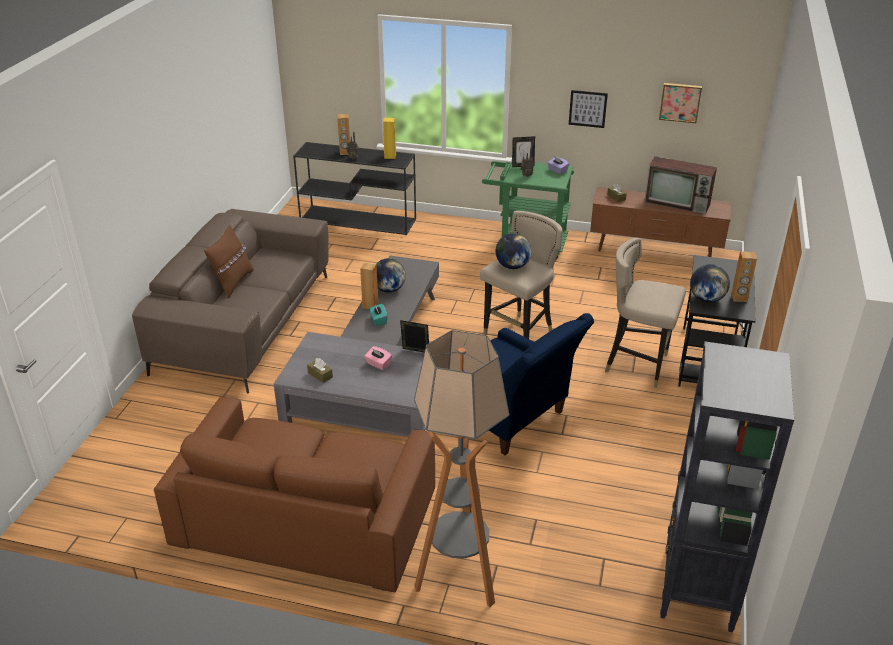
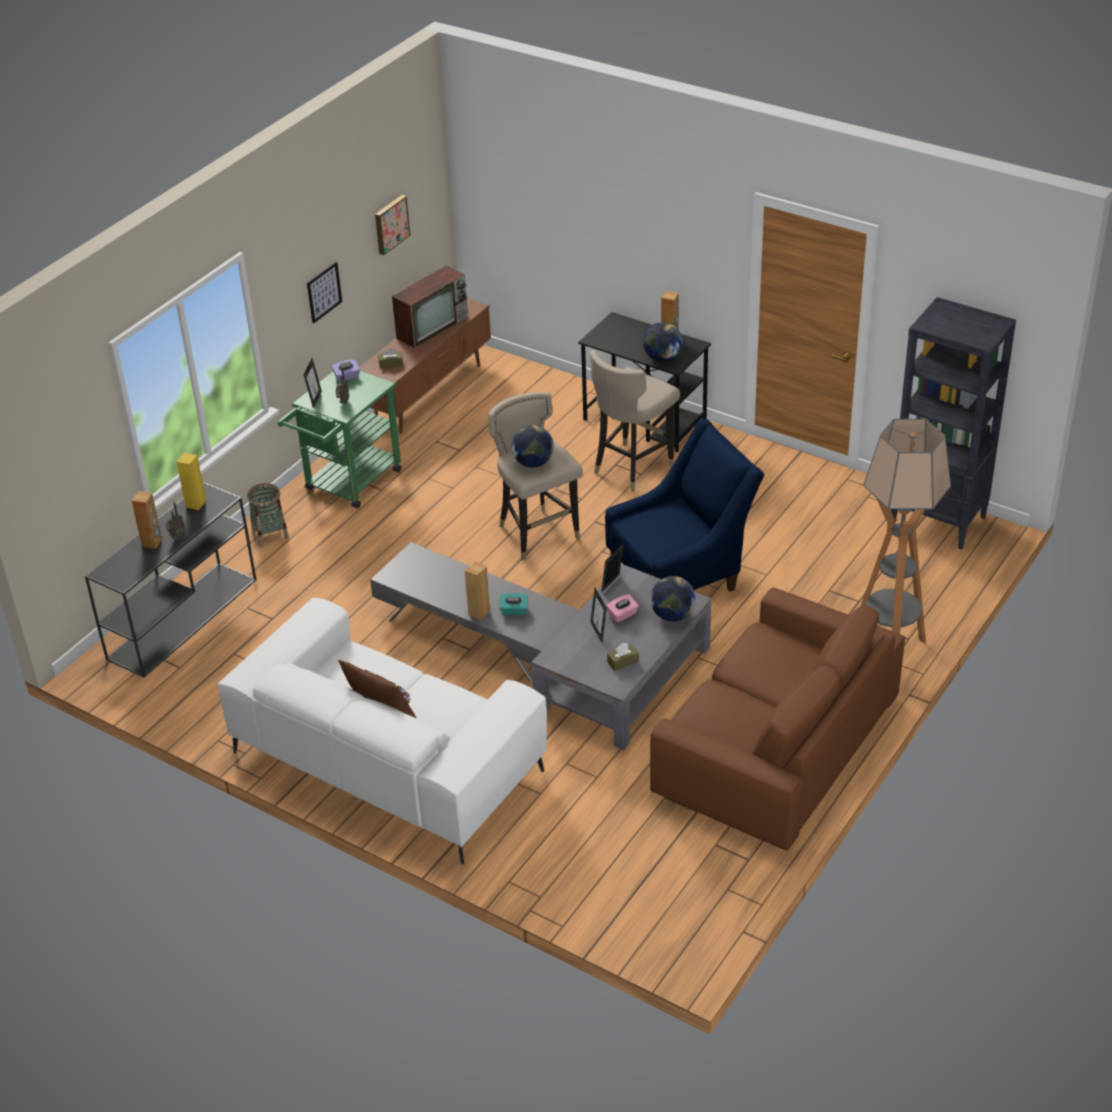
camera: 70 degrees left, 5 degrees up
brown sofa [132,209,329,394] -> white sofa [218,598,547,864]
globe [376,258,406,293] -> globe moved to [650,576,696,621]
none -> basket [247,483,289,547]
none -> picture frame [590,588,607,642]

